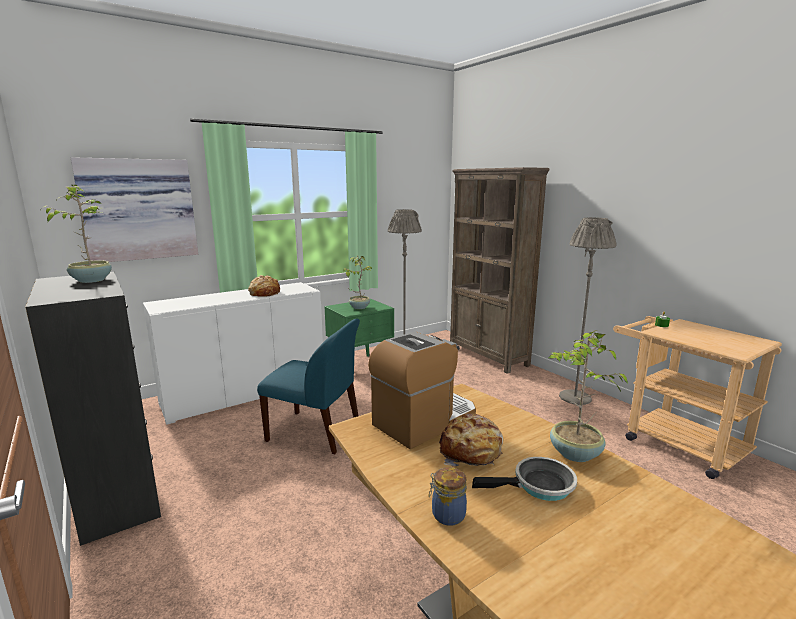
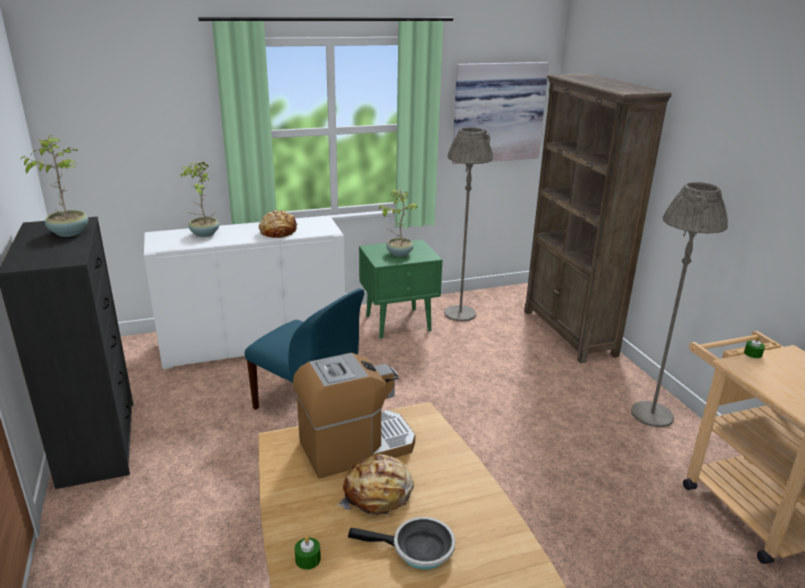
camera: 15 degrees right, 10 degrees up
picture [71,157,198,262] -> picture moved to [452,62,549,164]
jar [429,467,467,526] -> green candle [295,537,321,570]
potted plant [549,330,628,462] -> potted plant moved to [181,162,219,237]

